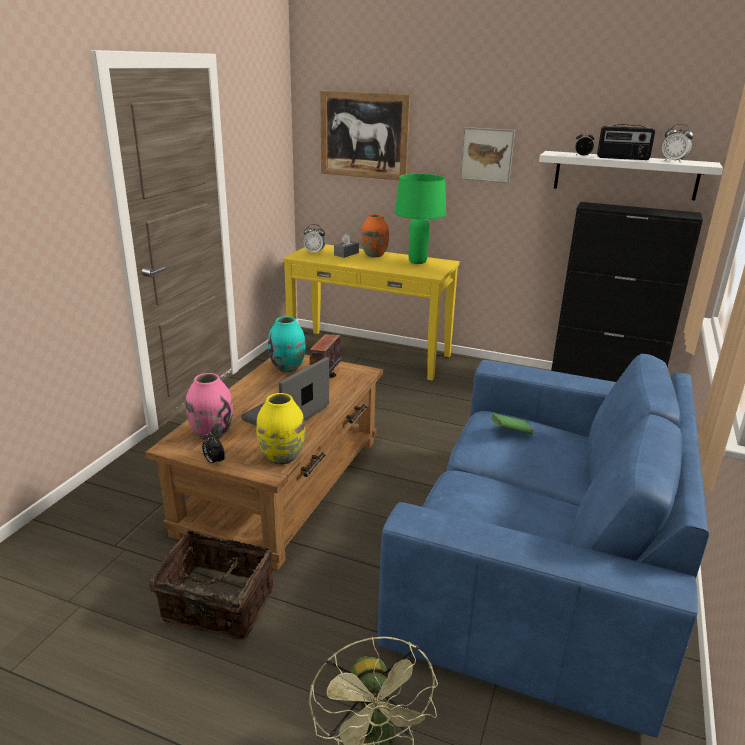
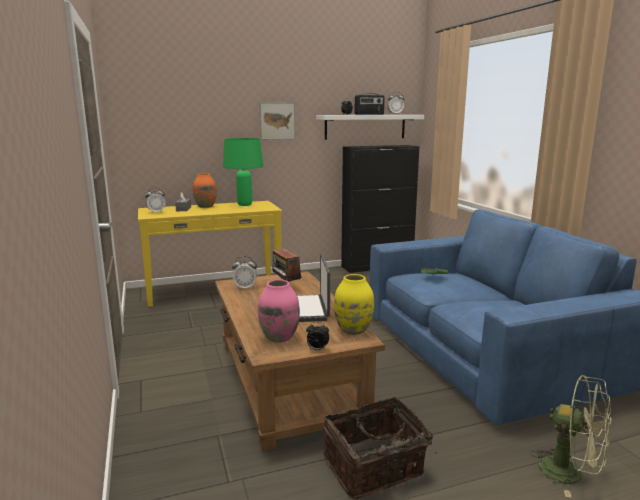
camera: 40 degrees left, 10 degrees down
turquoise vase [268,316,306,372] -> alarm clock [232,256,257,289]
picture [320,91,410,180] -> none

